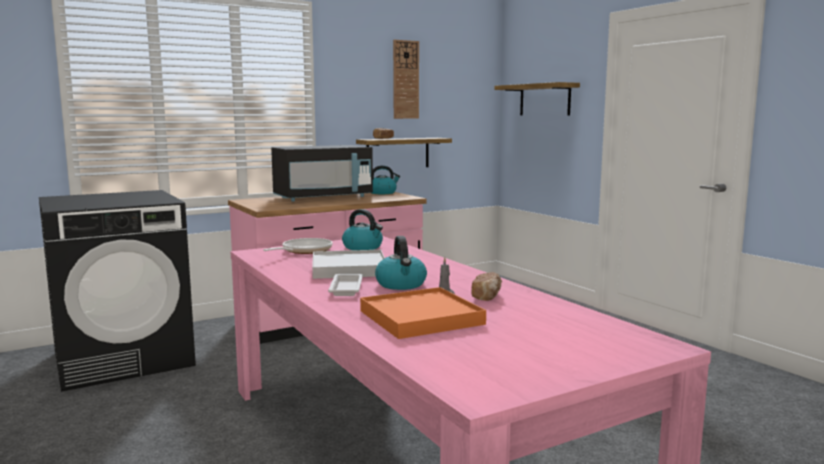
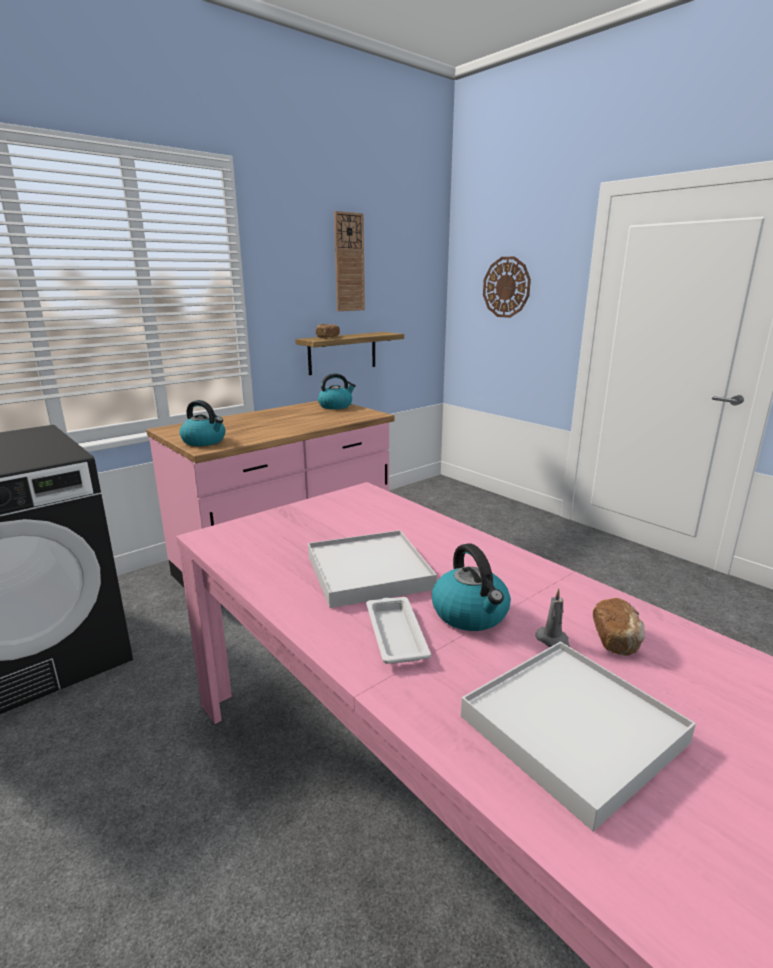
camera: 10 degrees left, 10 degrees up
frying pan [263,238,333,254] -> none
black microwave [271,145,373,202] -> none
kettle [342,209,383,250] -> kettle moved to [180,400,225,446]
orange tray [360,287,486,339] -> white tray [461,642,696,832]
shelf [494,82,580,116] -> wall clock [483,256,531,318]

